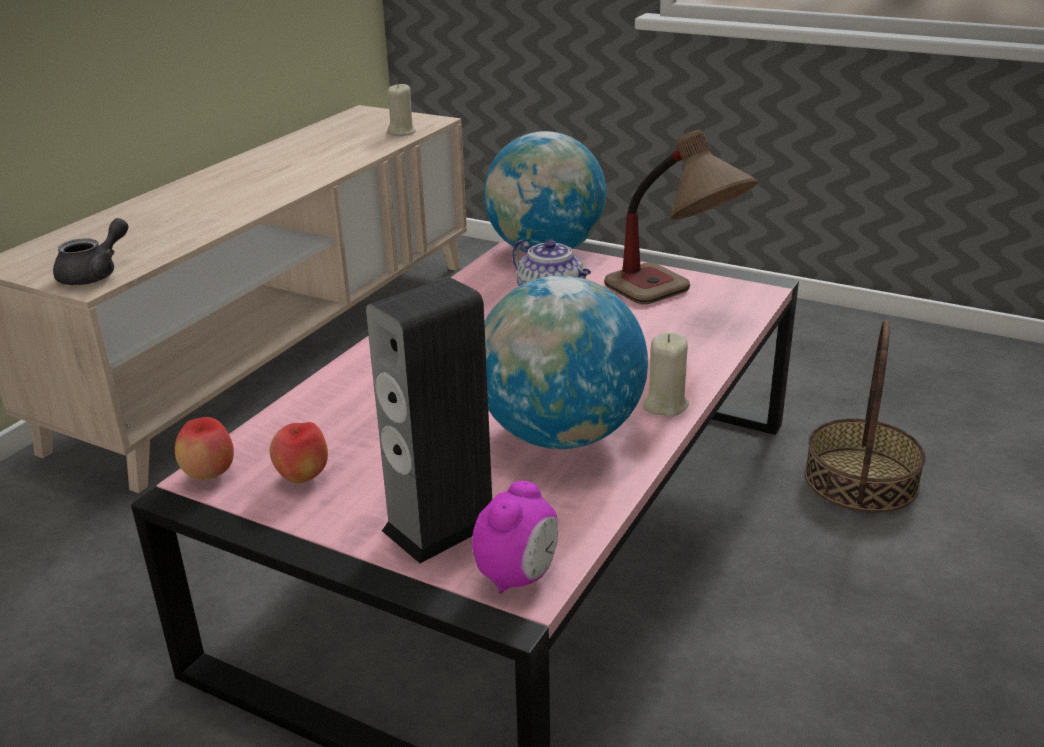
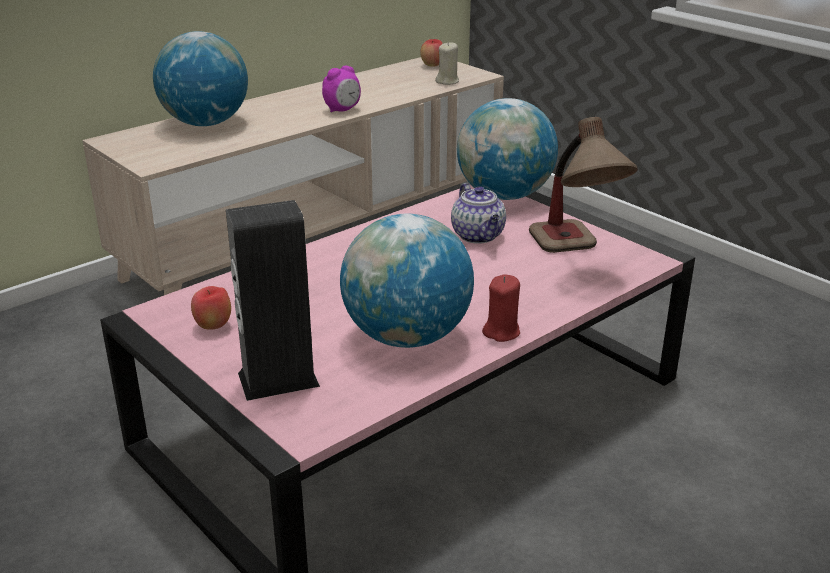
camera: 20 degrees right, 0 degrees up
grey teapot [53,218,129,285] -> none
apple [175,417,234,480] -> apple moved to [420,39,443,67]
alarm clock [472,481,558,594] -> alarm clock moved to [322,66,361,112]
beige candle [642,332,689,417] -> red candle [482,274,520,342]
basket [805,320,926,513] -> none
none -> globe [153,31,248,126]

